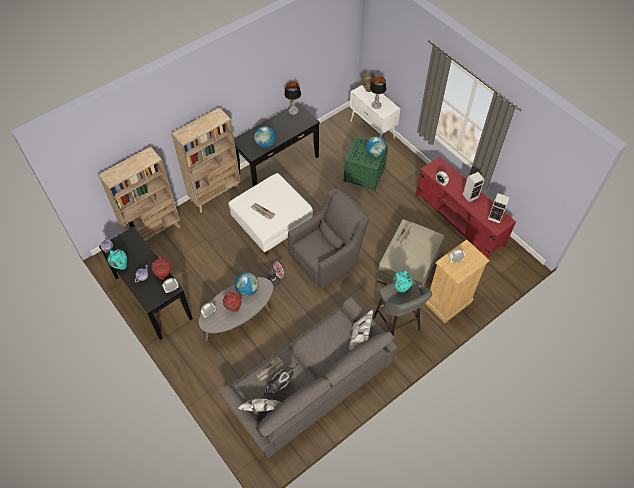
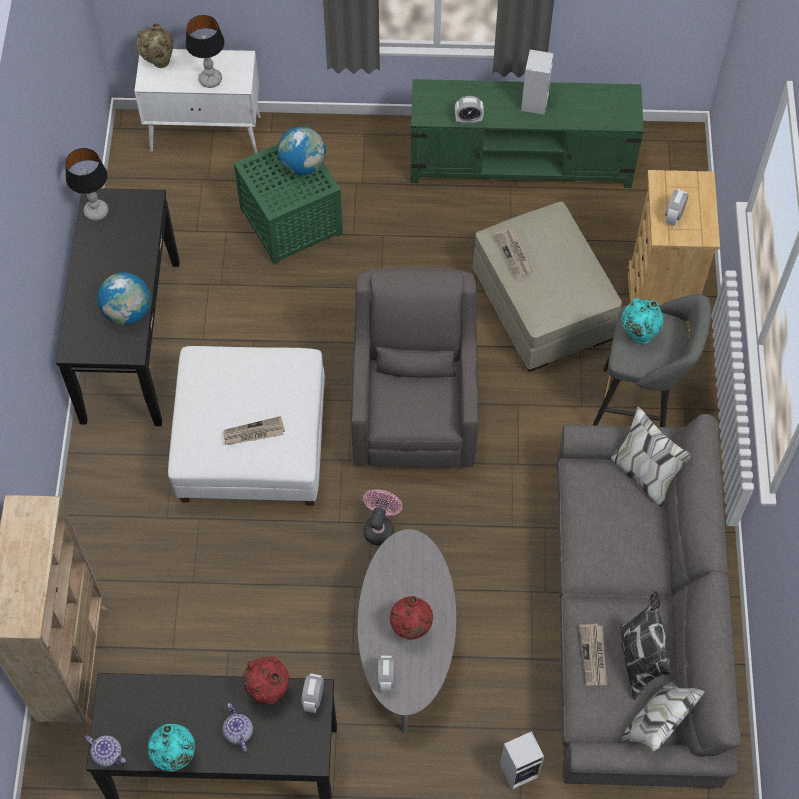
camera: 50 degrees left, 5 degrees up
beige bookcase [171,107,241,213] -> none
globe [235,272,259,296] -> none
red tv stand [415,156,516,259] -> green tv stand [411,79,644,188]
speaker [488,193,510,224] -> speaker moved to [500,731,544,789]

